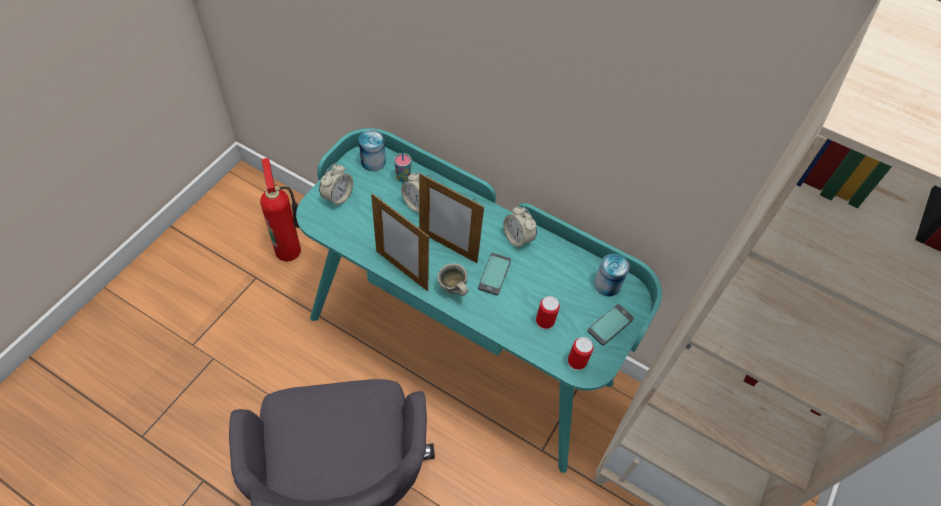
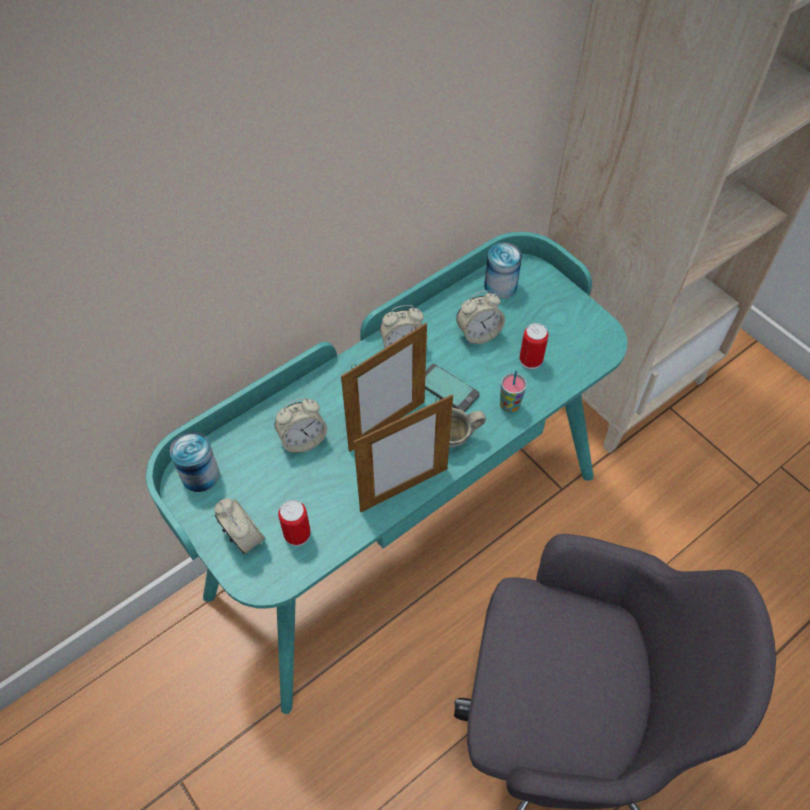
camera: 65 degrees left, 0 degrees up
fire extinguisher [260,158,301,261] -> none
cup [394,149,411,182] -> cup moved to [500,370,527,413]
can [568,337,594,370] -> can moved to [278,500,311,546]
phone [587,304,634,346] -> none
none -> alarm clock [456,290,505,345]

